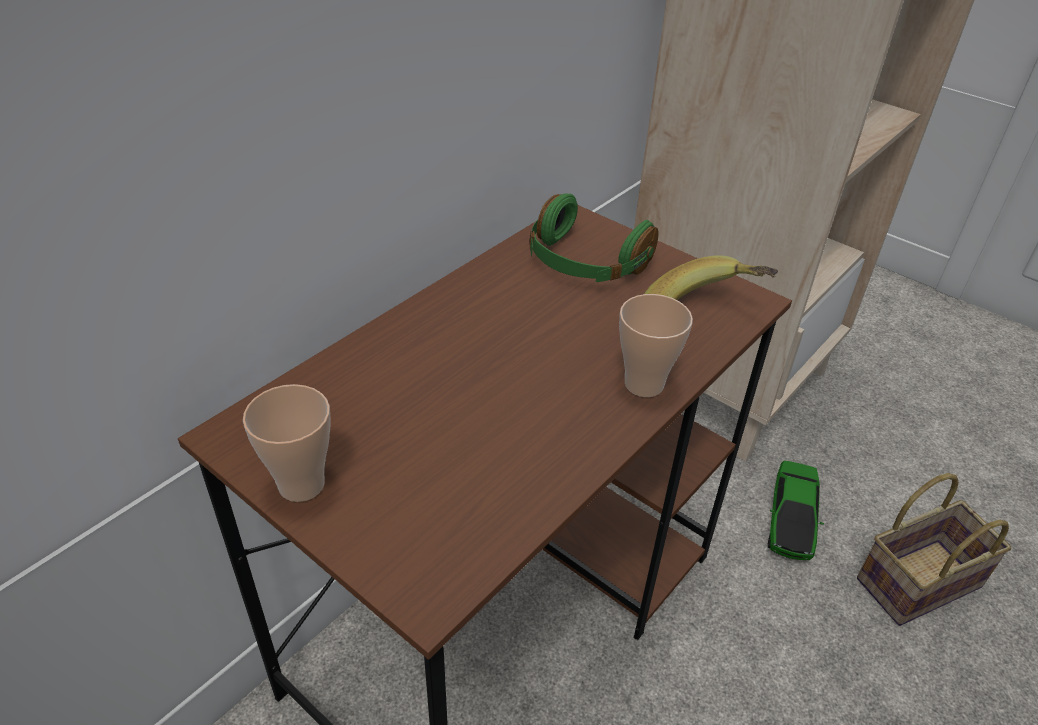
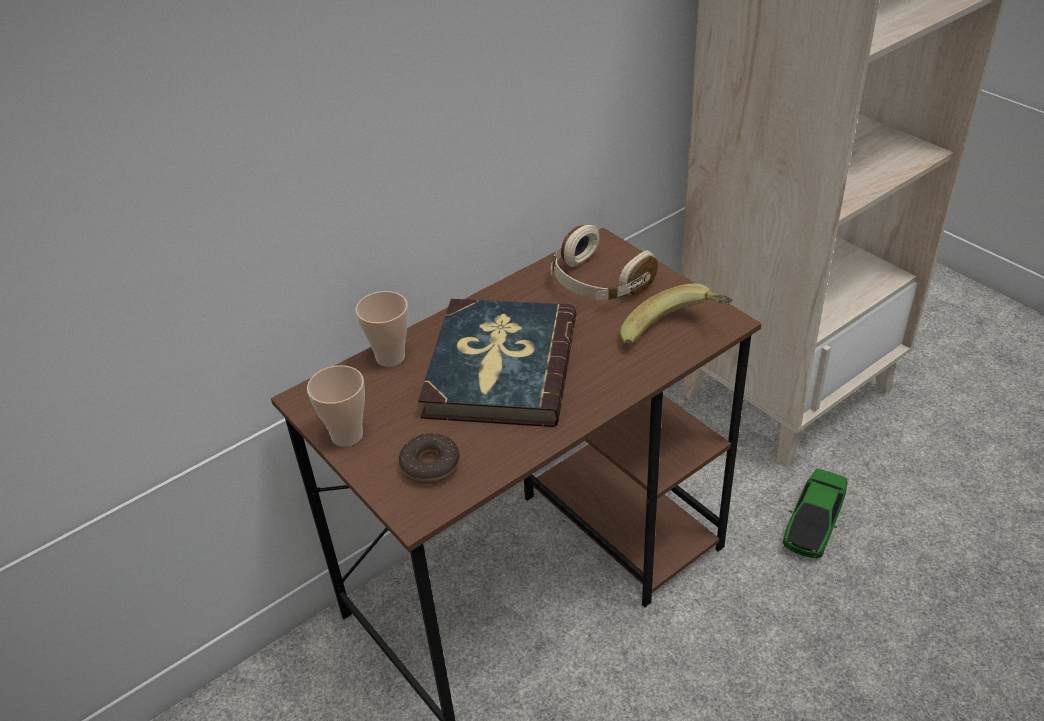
camera: 15 degrees right, 0 degrees up
green headphones [529,193,659,282] -> beige headphones [551,225,658,300]
cup [619,294,693,397] -> cup moved to [356,291,408,367]
basket [857,473,1011,626] -> none
none -> donut [399,433,460,484]
none -> book [418,299,576,427]

